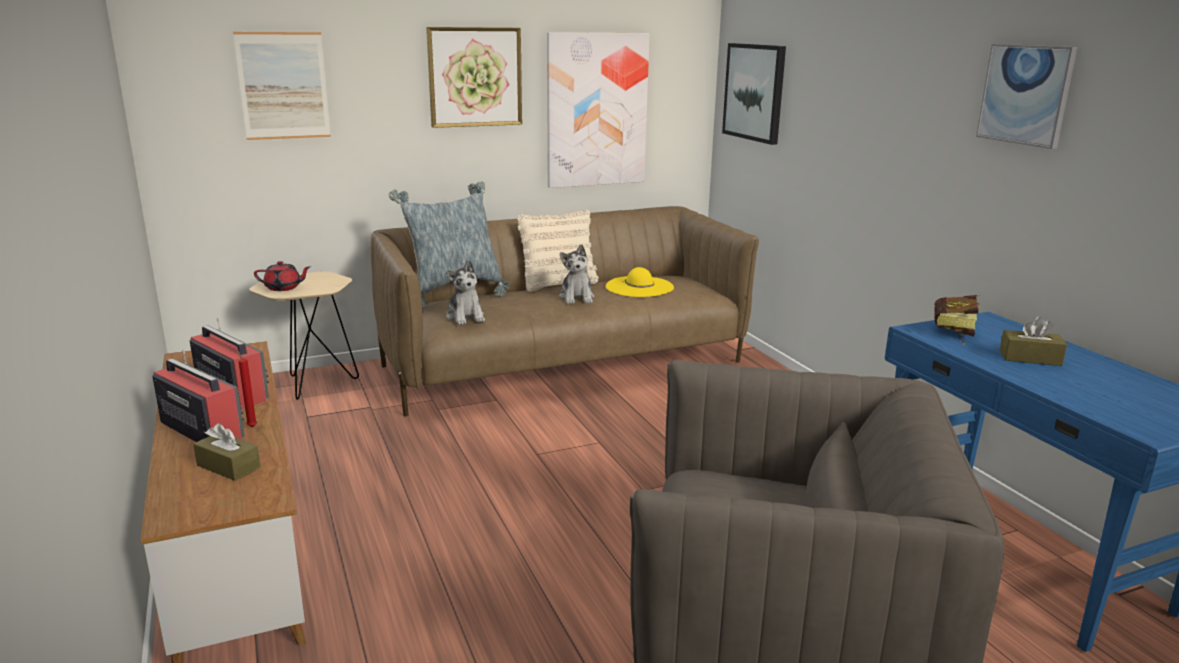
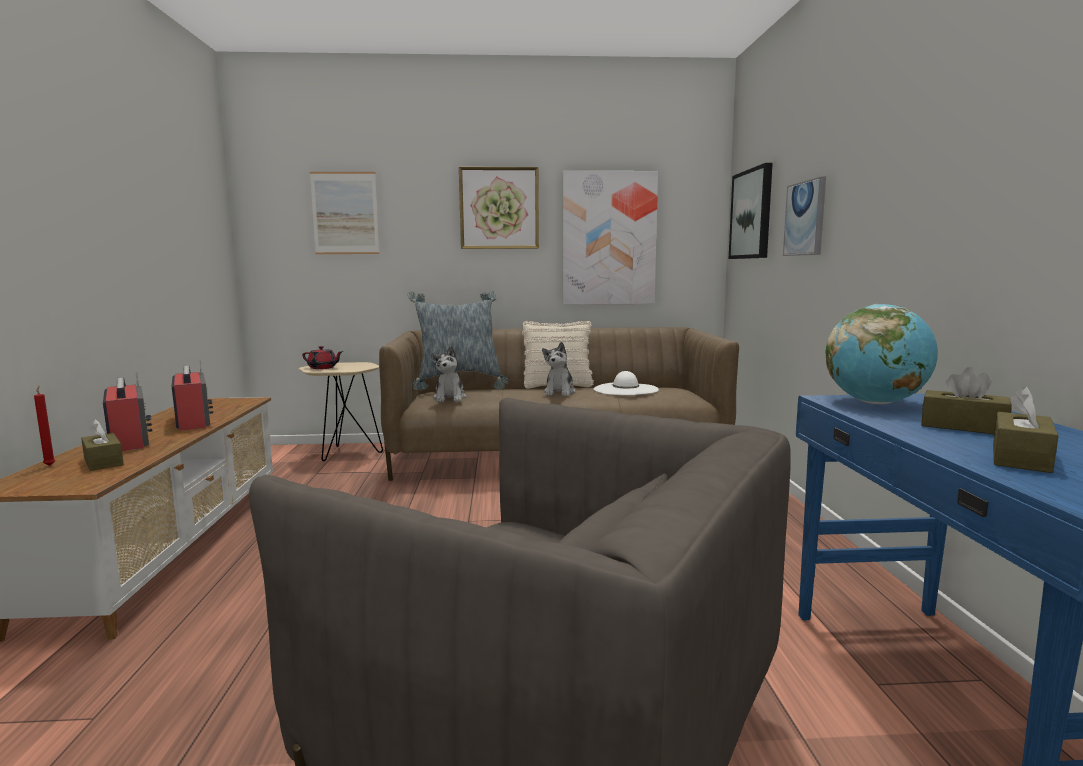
camera: 20 degrees right, 10 degrees down
red candle [237,351,257,427] -> red candle moved to [34,386,55,466]
yellow hat [606,267,674,297] -> white hat [594,371,659,395]
book [934,295,980,345] -> globe [825,304,938,404]
picture [976,44,1077,149] -> picture moved to [783,176,826,256]
none -> brown tissue box [993,386,1059,473]

